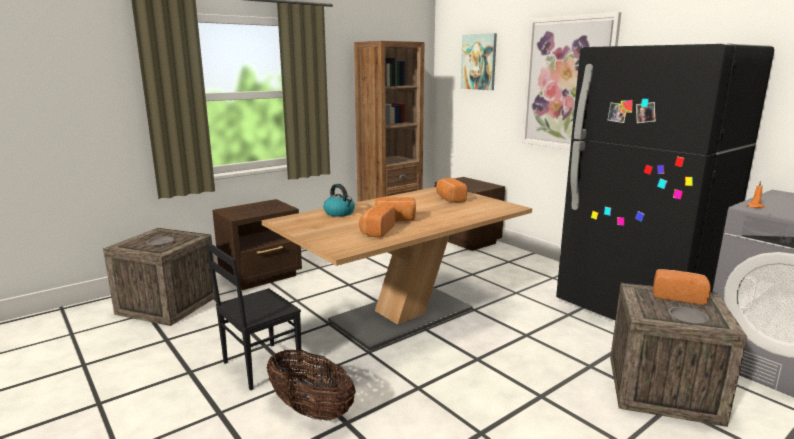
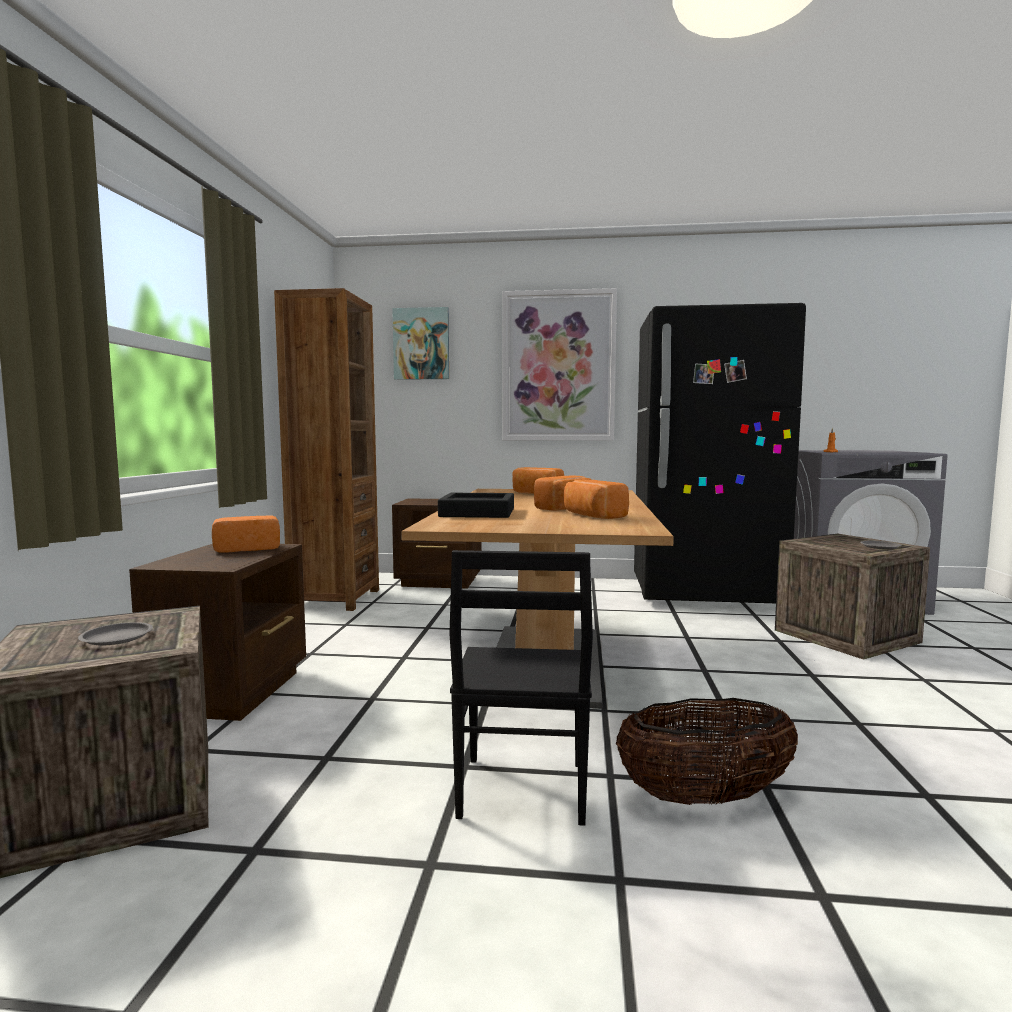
camera: 45 degrees left, 10 degrees down
kettle [323,184,355,217] -> black tray [438,493,514,518]
bread [653,269,711,305] -> bread moved to [212,516,280,553]

